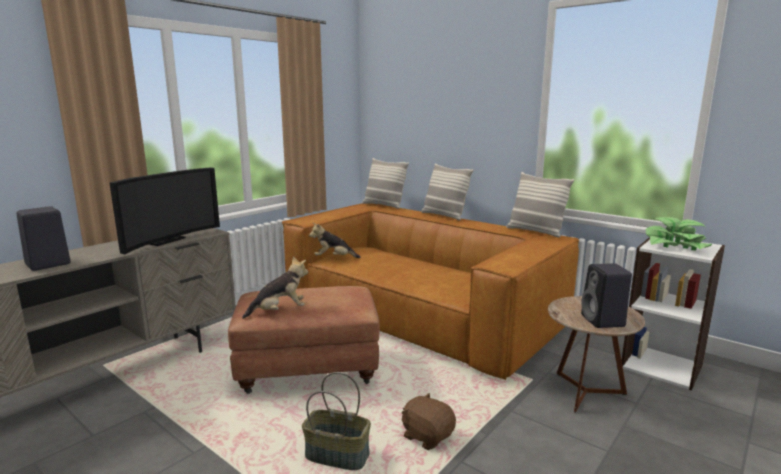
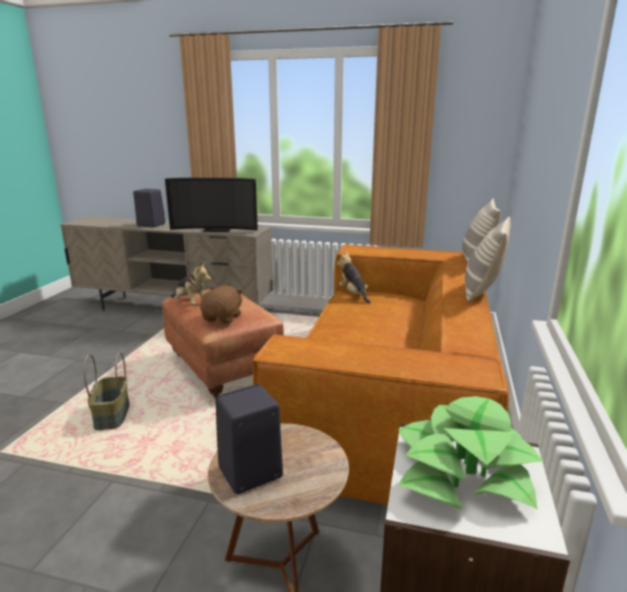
camera: 65 degrees right, 5 degrees up
brown plush toy [402,393,456,450] -> brown plush toy moved to [200,285,243,324]
pillow [506,172,574,238] -> none

